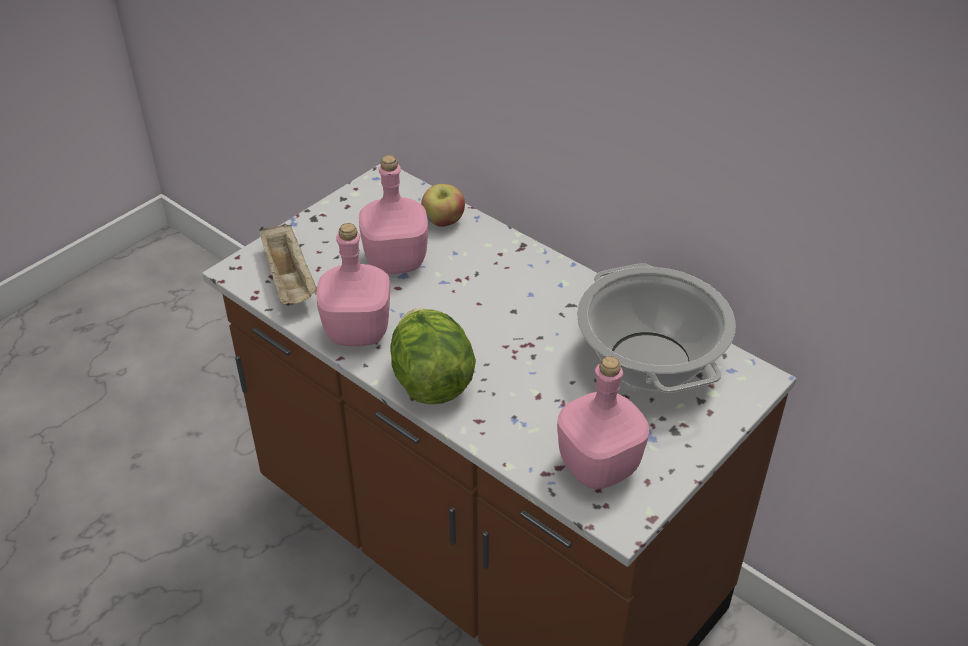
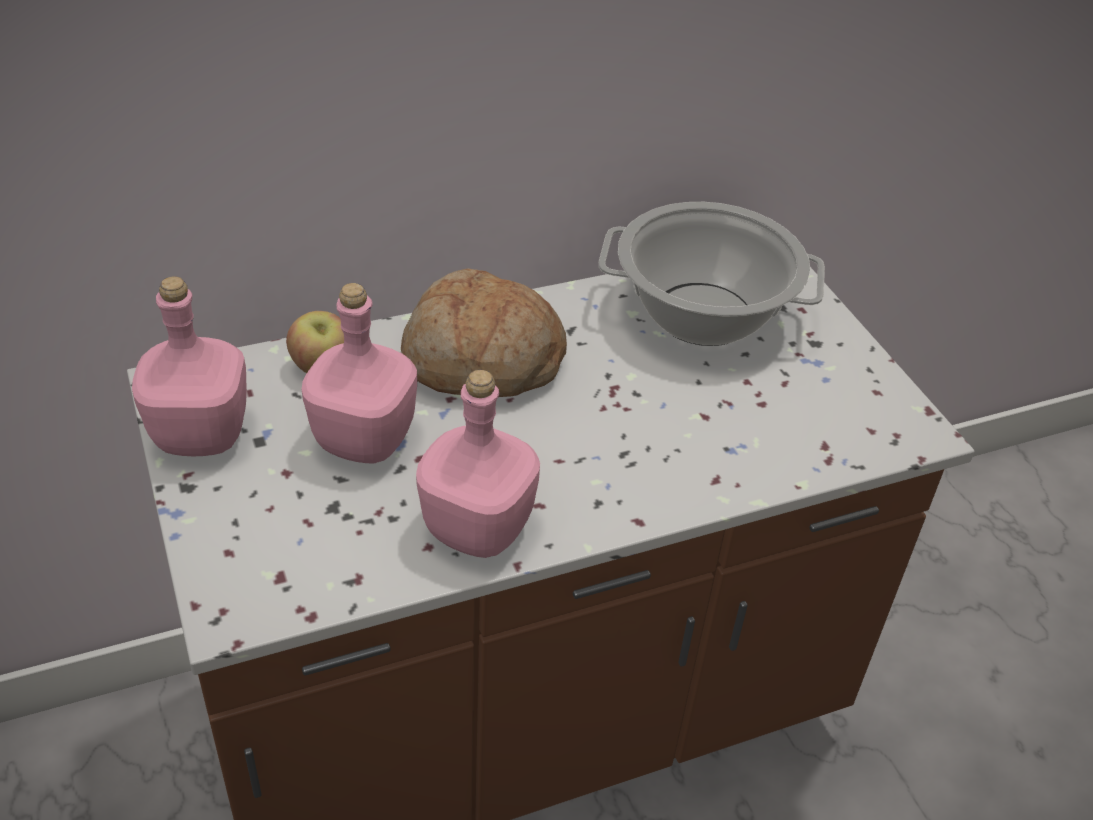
camera: 65 degrees left, 0 degrees up
beige tray [259,224,317,304] -> none
lettuce [391,308,476,404] -> none
pink bottle [557,356,649,490] -> pink bottle moved to [132,276,247,456]
none -> bread [401,268,567,397]

